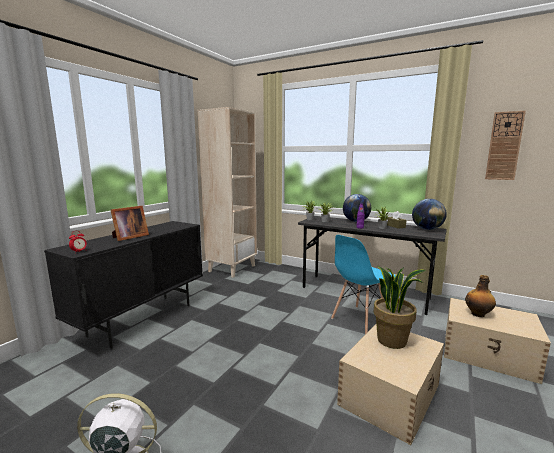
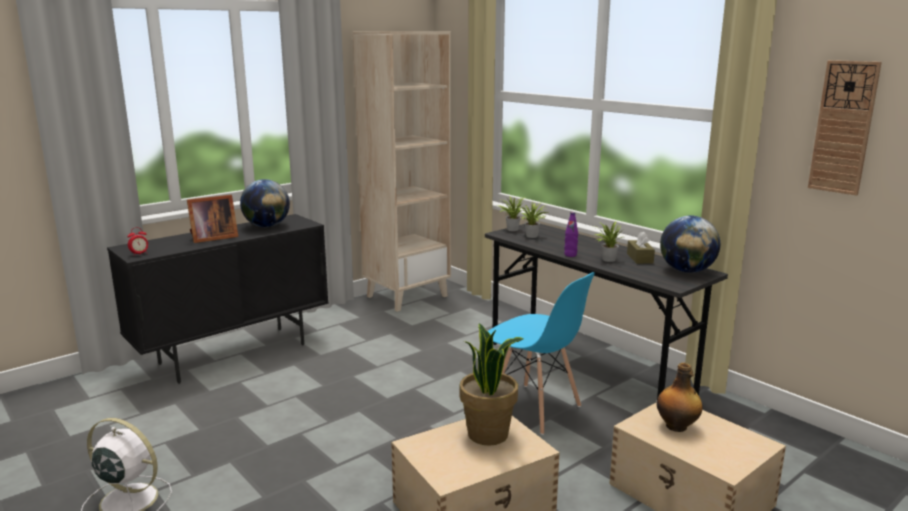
camera: 20 degrees right, 5 degrees up
blue chair [331,235,396,334] -> blue chair turned 120 degrees counterclockwise [488,272,595,435]
globe [343,194,371,222] -> globe moved to [240,179,290,227]

